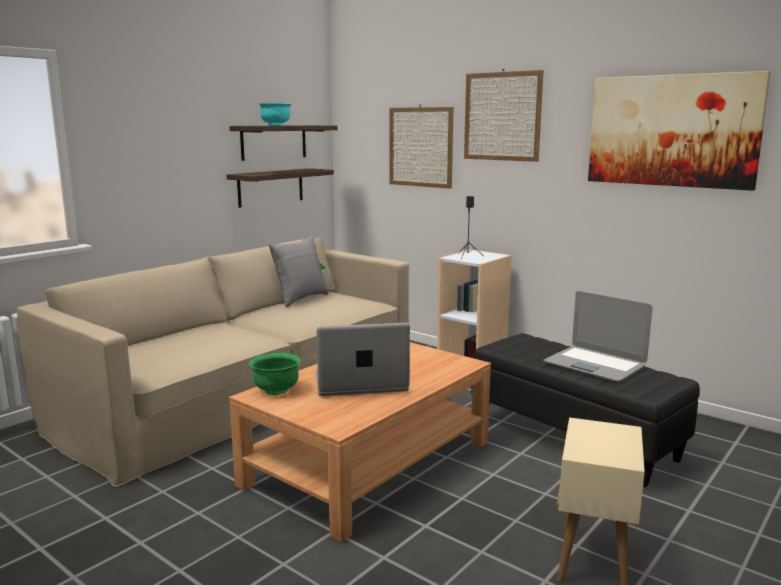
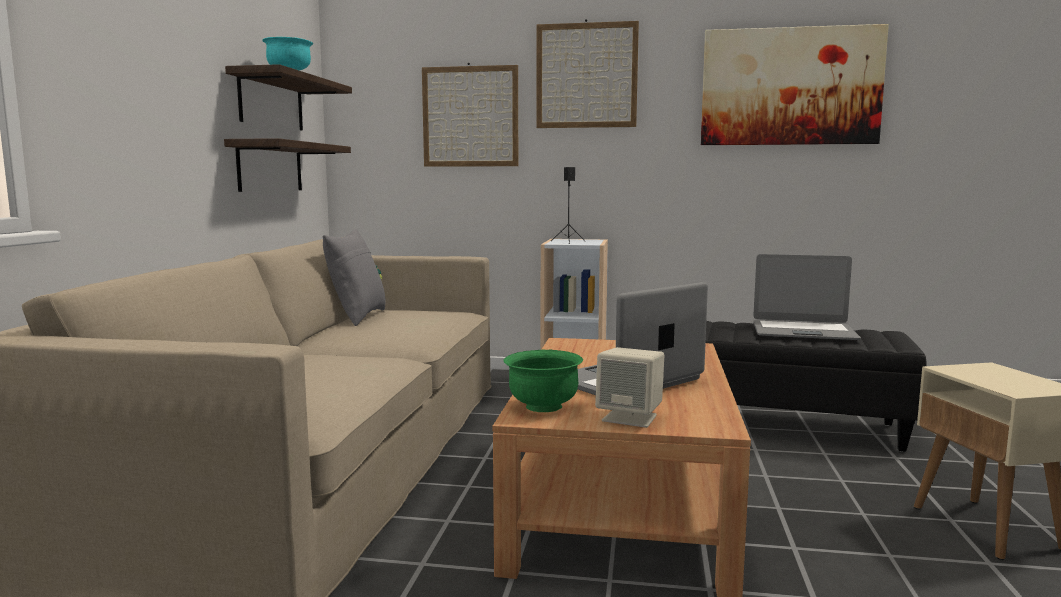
camera: 30 degrees left, 5 degrees down
none -> beige speaker [595,347,665,428]

